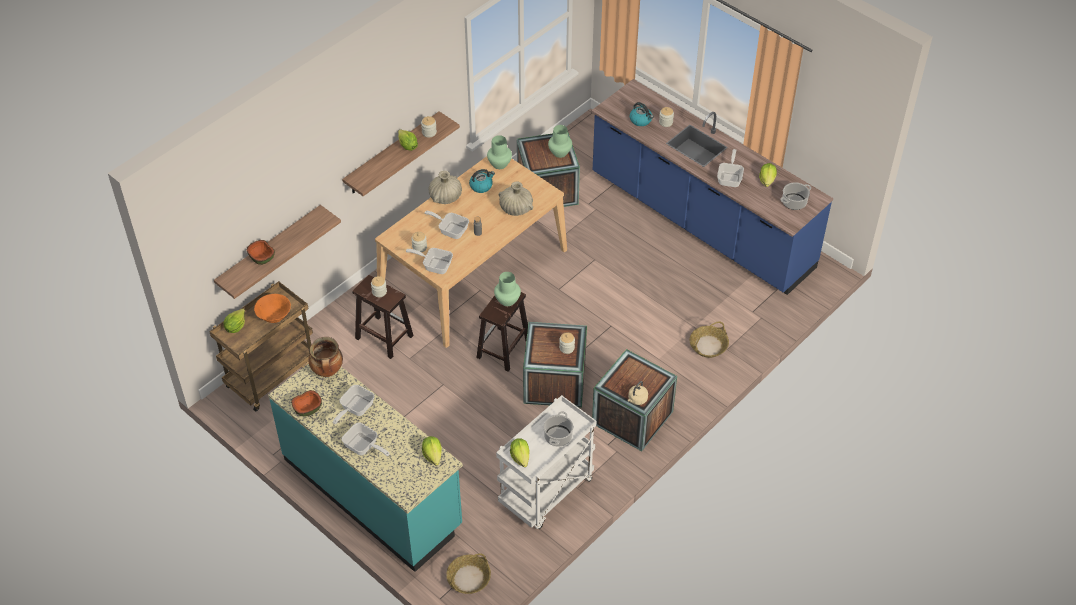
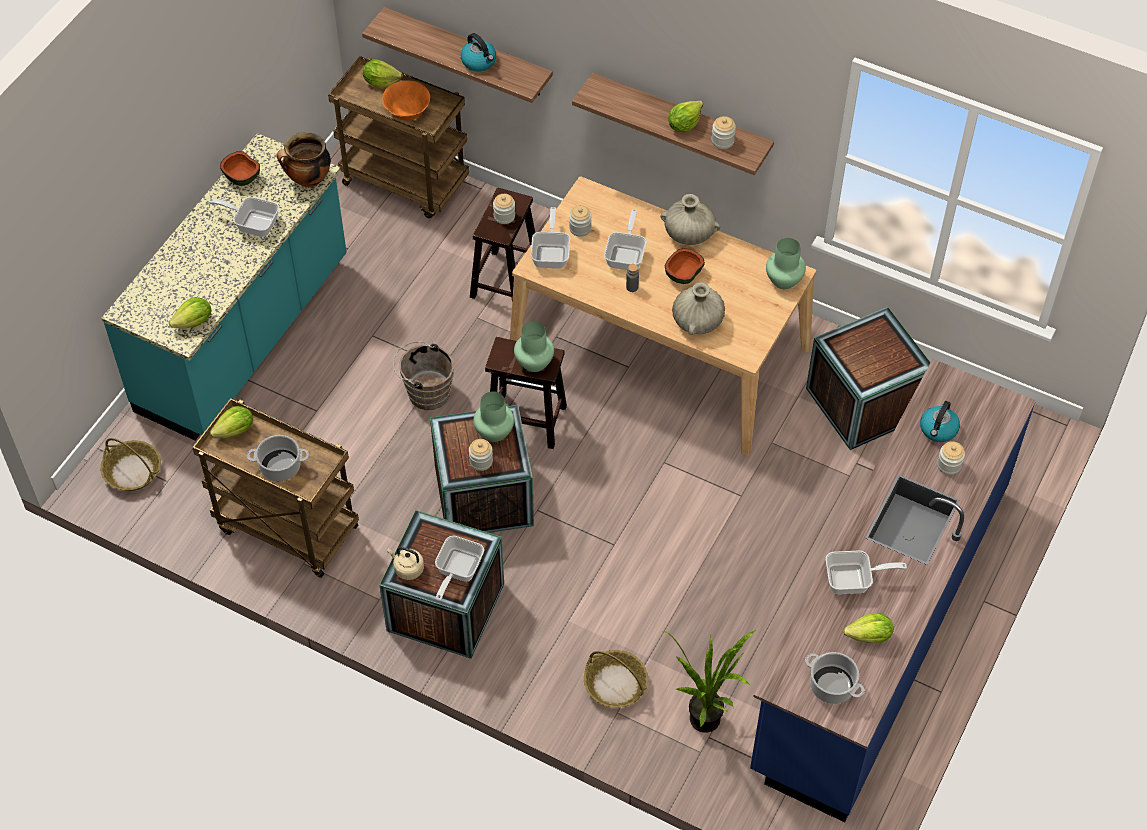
camera: 75 degrees right, 5 degrees up
bowl [246,240,275,265] -> bowl moved to [665,248,705,284]
frying pan [341,423,390,456] -> frying pan moved to [435,536,484,601]
kettle [469,169,495,193] -> kettle moved to [461,33,496,71]
white cart [496,395,596,529] -> brown cart [192,398,359,578]
green vase [548,125,572,158] -> green vase moved to [473,391,514,442]
none -> brown bucket [393,341,454,410]
none -> potted plant [663,630,756,733]

